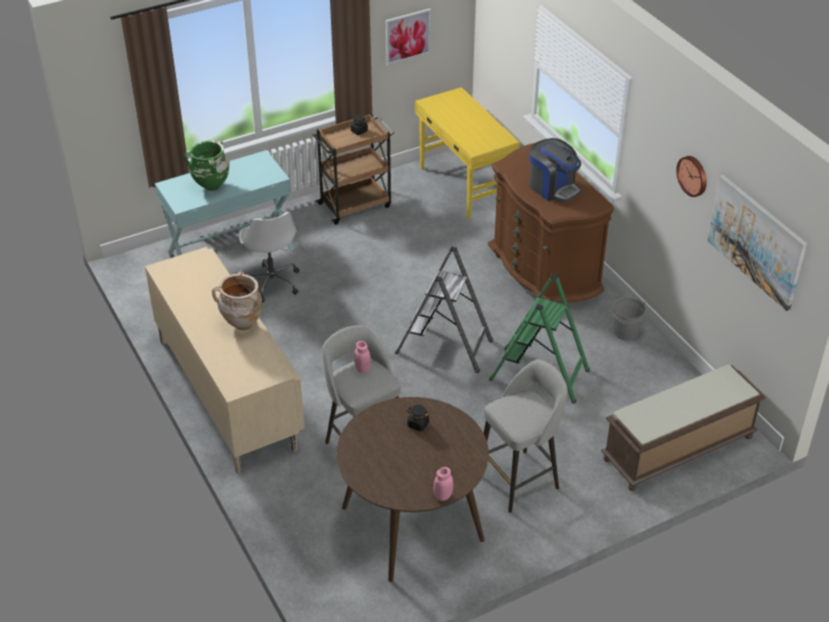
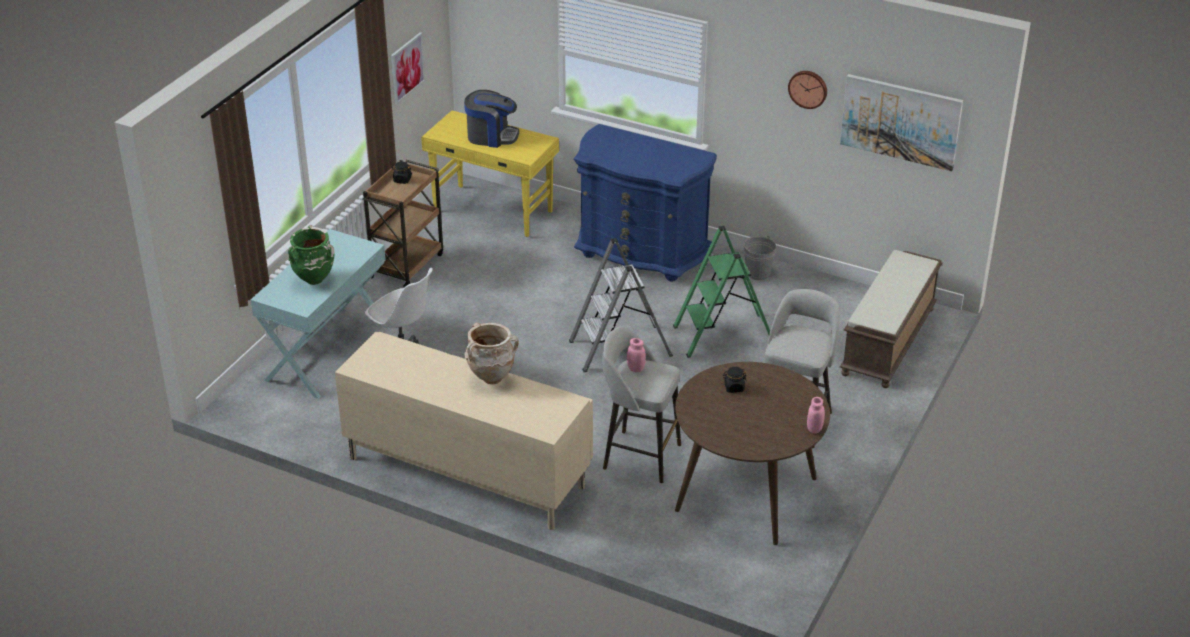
camera: 35 degrees left, 5 degrees down
brown dresser [488,143,614,303] -> blue dresser [574,124,717,281]
coffee machine [529,138,582,202] -> coffee machine moved to [464,90,519,148]

